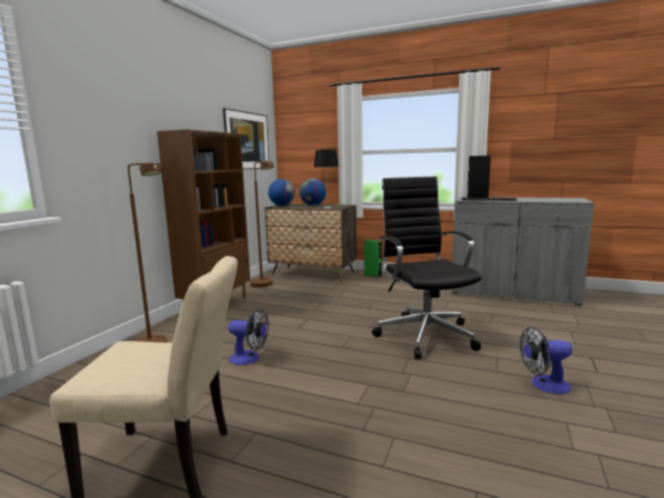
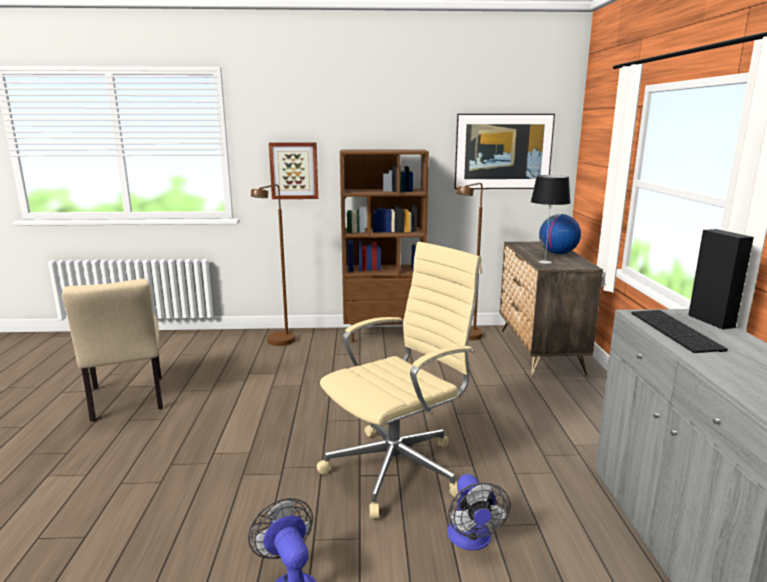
camera: 65 degrees right, 5 degrees up
fan [228,309,269,365] -> fan moved to [447,474,510,550]
globe [268,179,295,206] -> none
green speaker [364,240,382,277] -> none
black office chair [372,176,482,359] -> beige office chair [317,242,482,518]
none -> picture [269,142,318,199]

